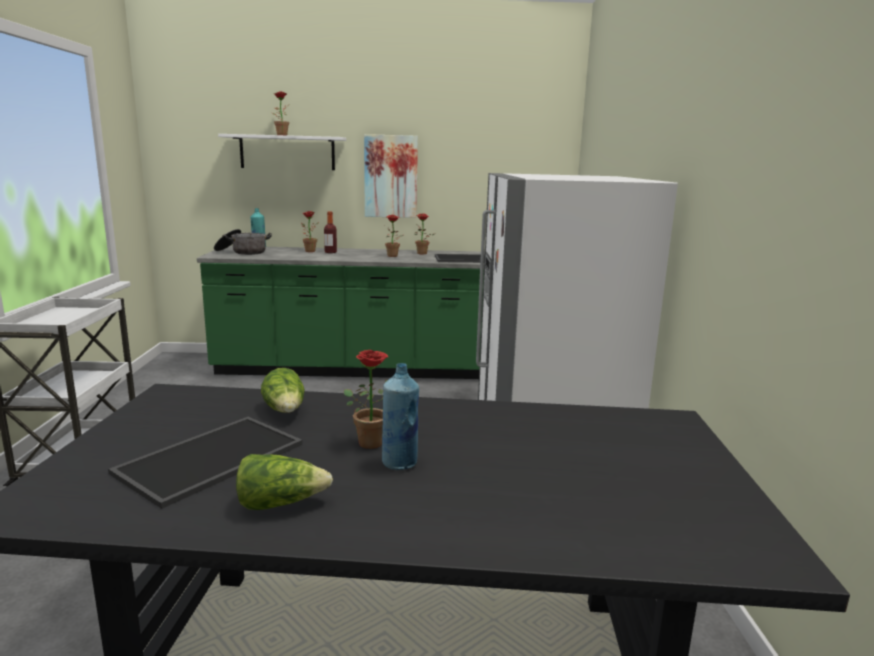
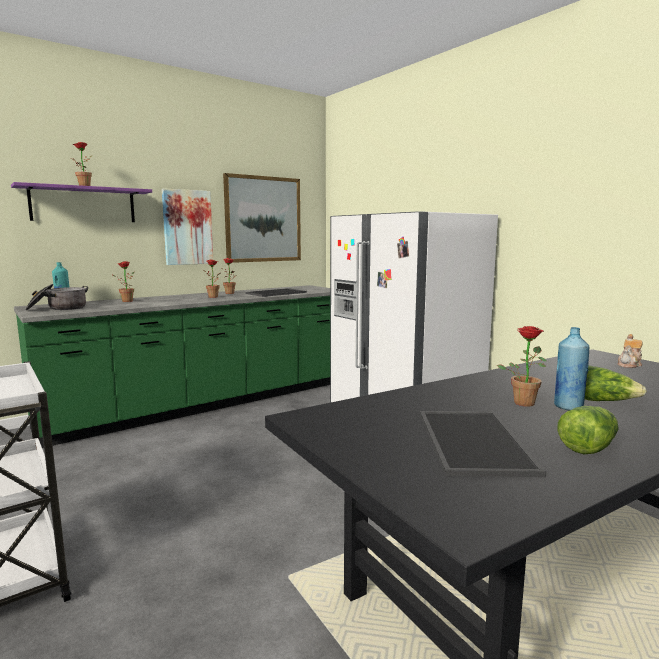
camera: 35 degrees left, 5 degrees down
white shelf [218,134,346,170] -> purple shelf [11,182,152,222]
lettuce [261,368,305,413] -> lettuce moved to [585,365,647,401]
bottle [324,212,337,253] -> none
none -> picture [223,173,301,263]
none -> teapot [618,334,643,368]

